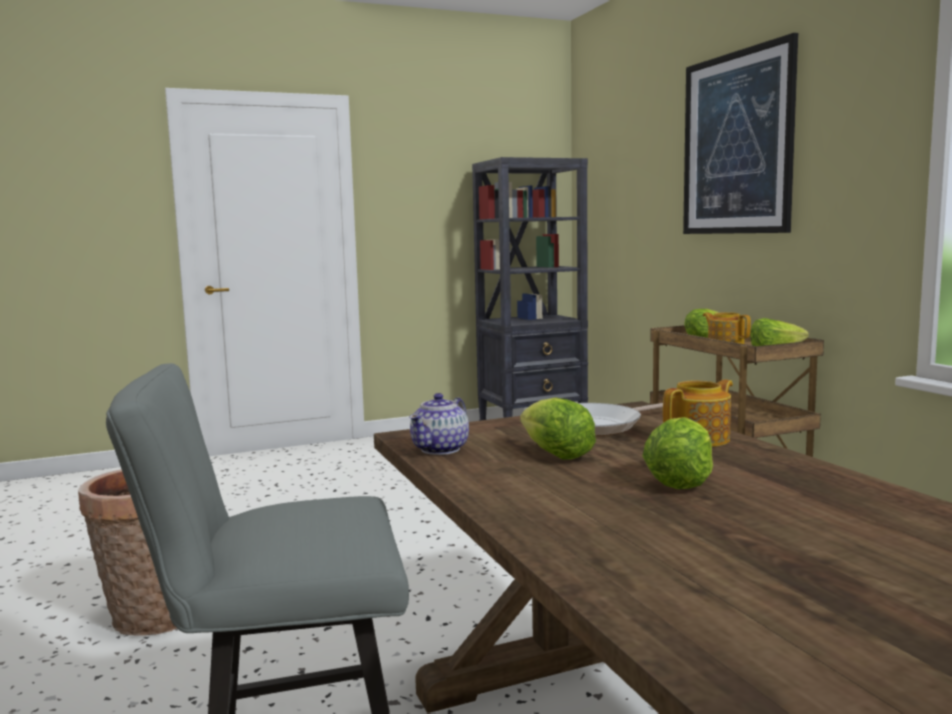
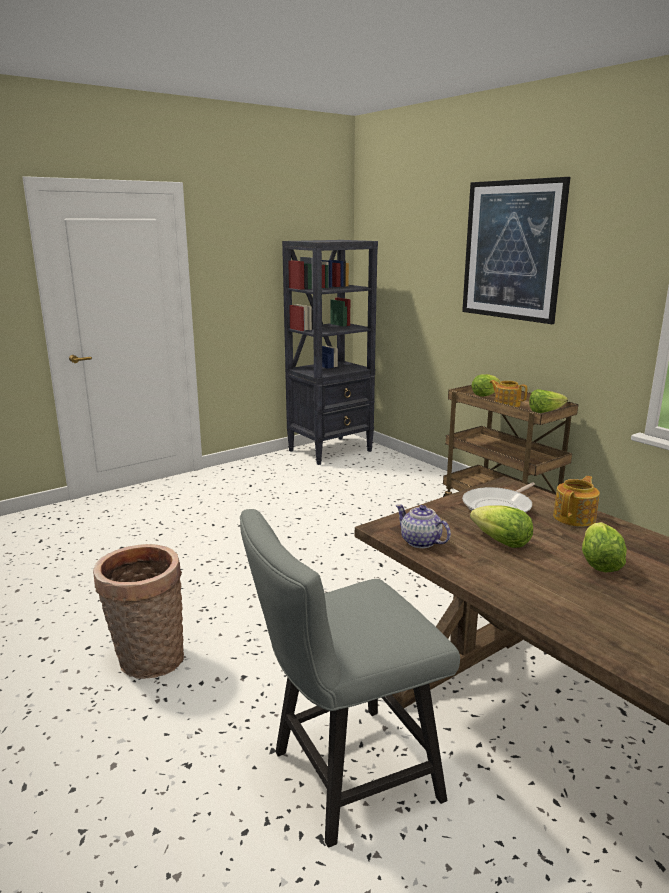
camera: 15 degrees left, 10 degrees up
teapot [409,393,469,455] -> teapot turned 120 degrees clockwise [395,504,451,548]

